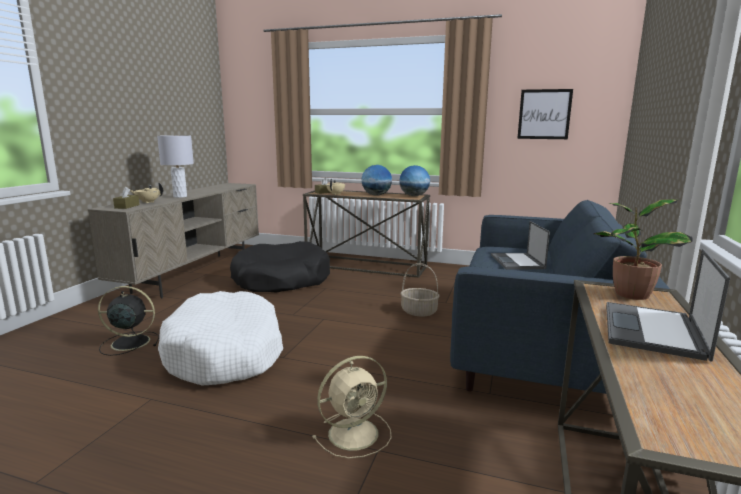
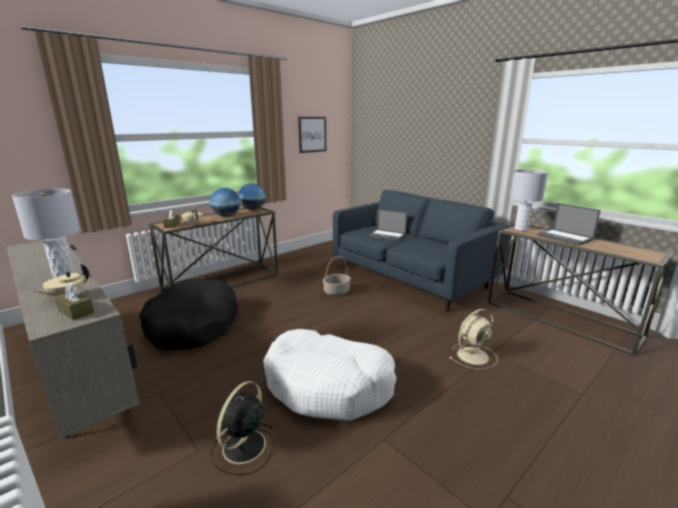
camera: 60 degrees left, 5 degrees up
beige fan [312,356,392,458] -> beige fan turned 60 degrees clockwise [449,309,498,370]
potted plant [593,199,692,300] -> grey table lamp [510,169,548,231]

